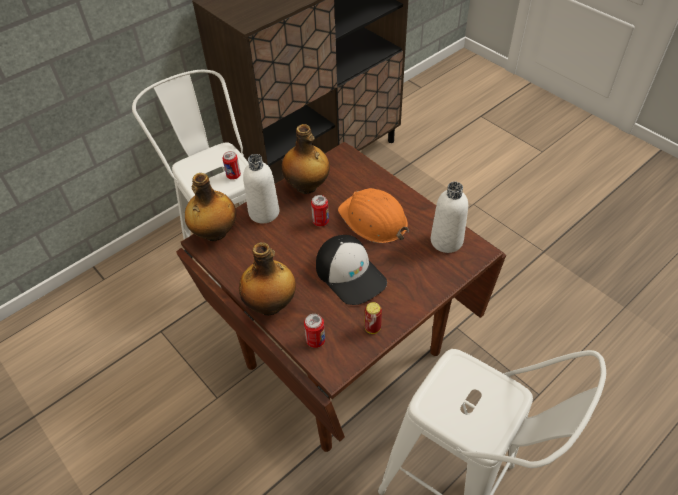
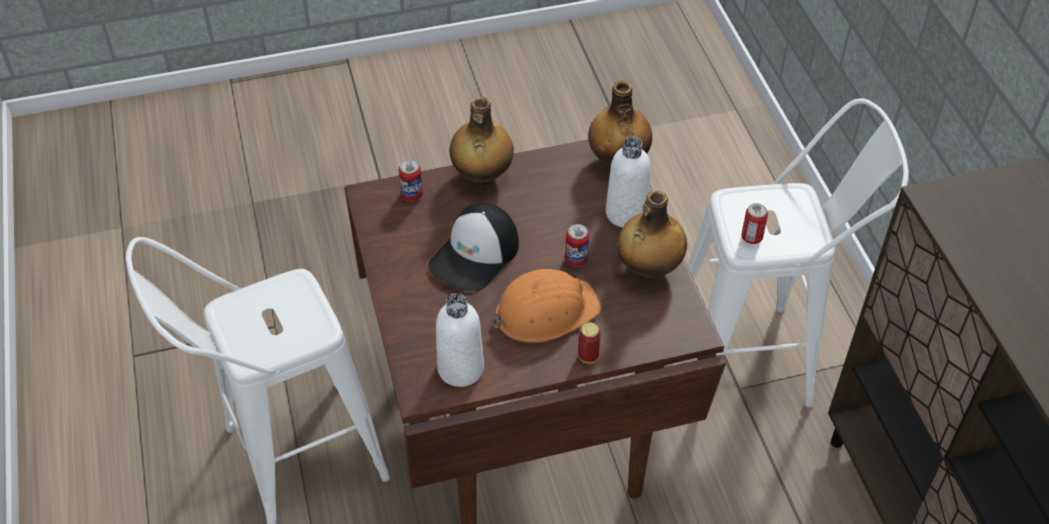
camera: 115 degrees right, 0 degrees up
cap [316,235,387,305] -> cap turned 45 degrees counterclockwise [428,203,519,291]
can [365,302,382,334] -> can moved to [578,322,601,364]

